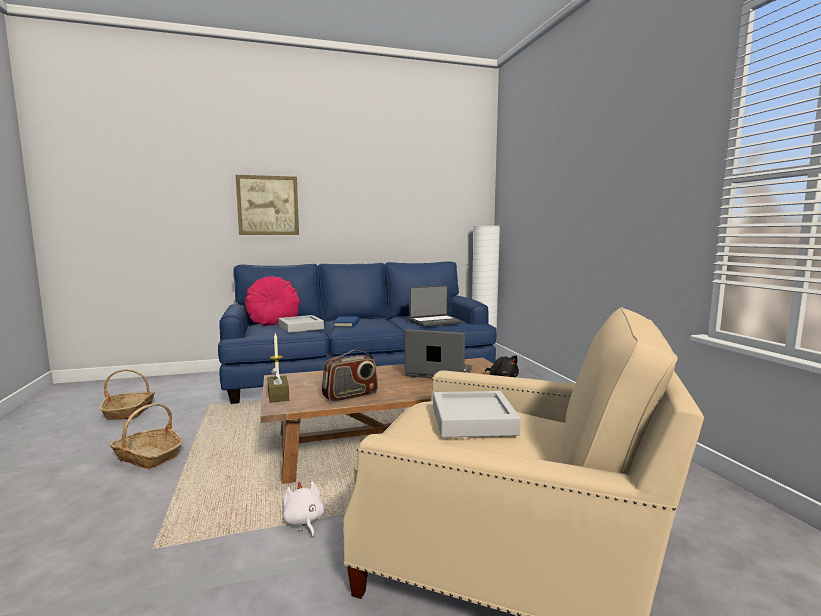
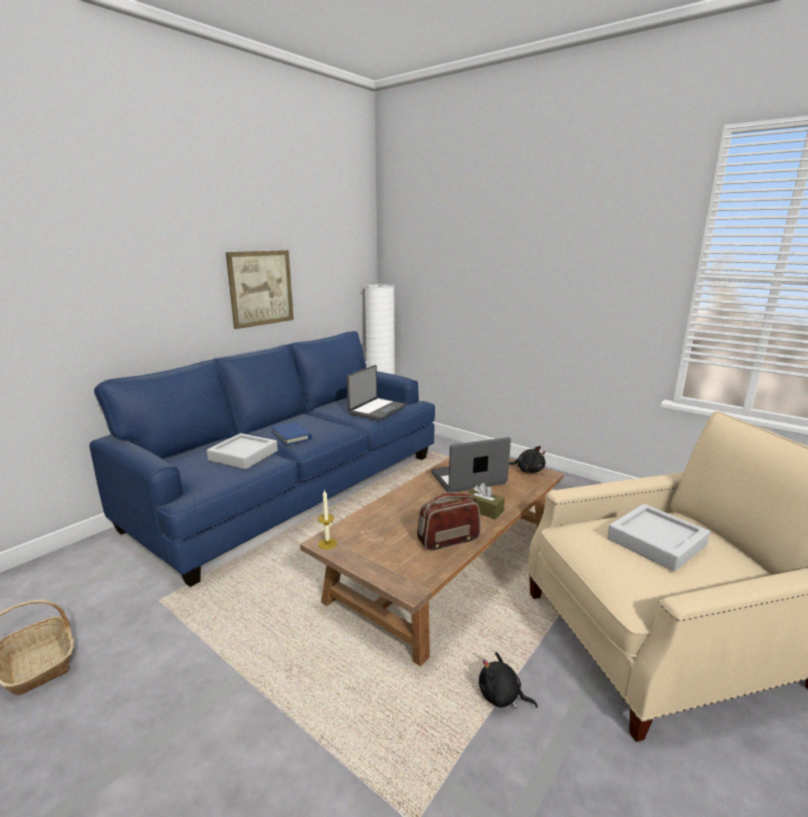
camera: 35 degrees left, 10 degrees up
basket [109,403,183,469] -> none
picture [236,175,299,235] -> picture moved to [226,250,294,329]
pink pillow [245,276,300,326] -> none
brown tissue box [267,367,289,403] -> brown tissue box moved to [467,483,505,519]
white plush toy [283,481,324,537] -> black plush toy [479,652,538,709]
radio [322,350,378,402] -> radio turned 135 degrees counterclockwise [417,492,481,551]

